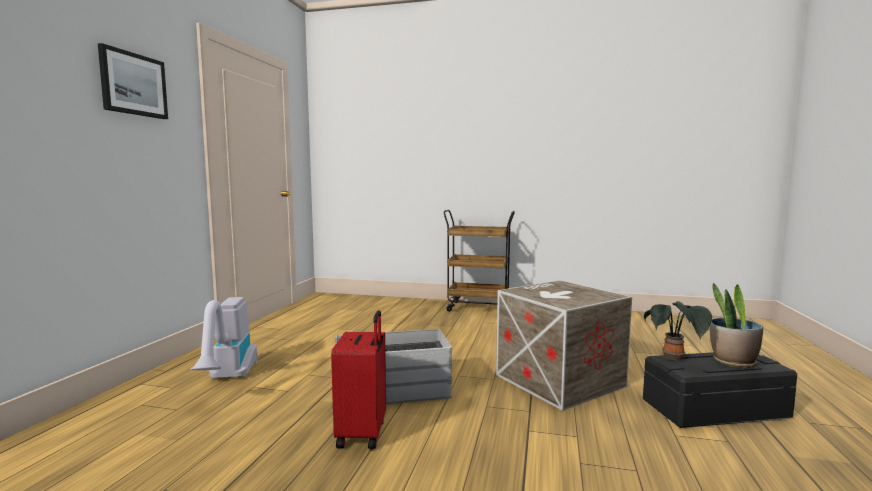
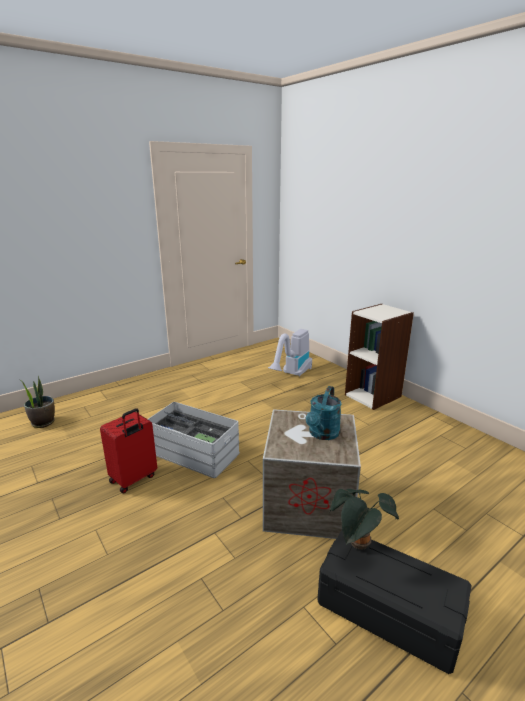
camera: 40 degrees right, 15 degrees up
picture [98,43,168,119] -> none
vacuum cleaner [191,297,258,379] -> vacuum cleaner moved to [268,329,312,376]
brown cart [444,210,515,312] -> bookcase [345,304,414,410]
potted plant [710,283,763,368] -> potted plant moved to [20,376,55,428]
none -> turquoise watering can [306,386,342,440]

